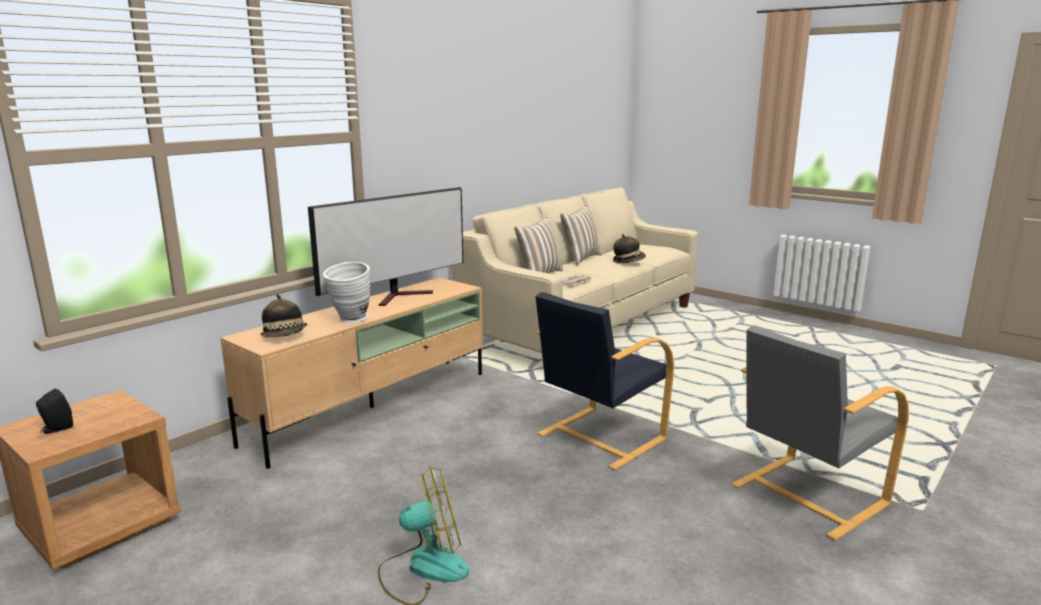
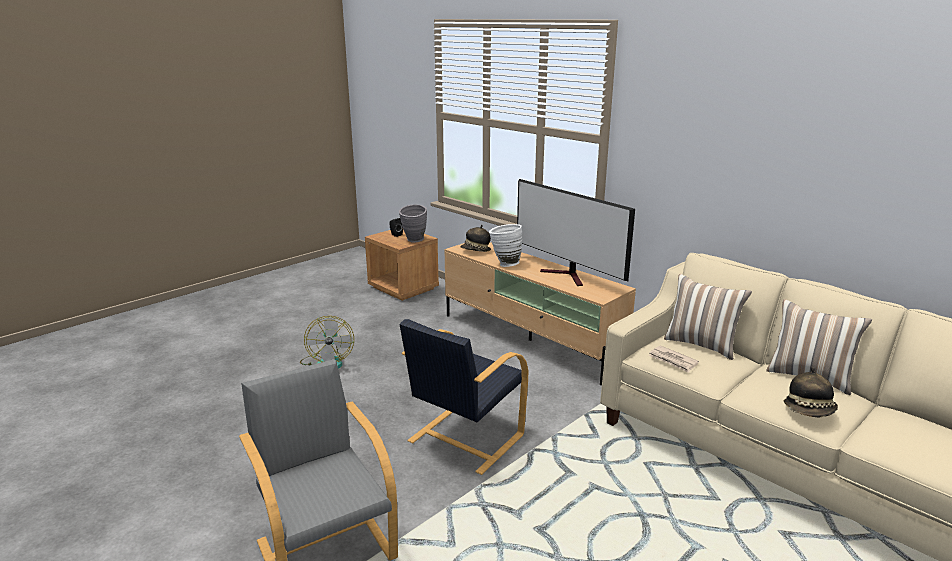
camera: 95 degrees right, 5 degrees up
black armchair [535,292,674,470] -> black armchair turned 105 degrees counterclockwise [399,319,529,475]
none -> grey vase [399,205,427,243]

